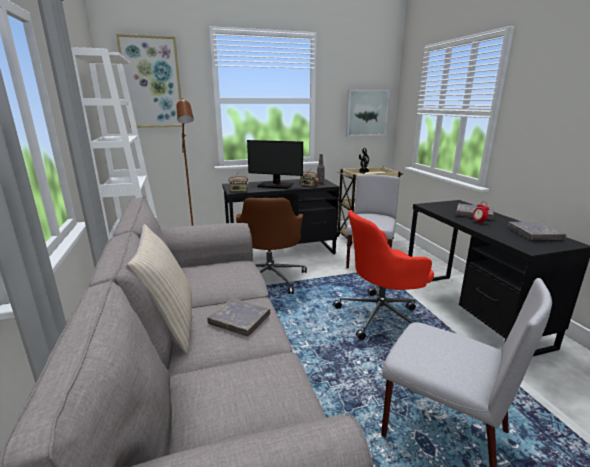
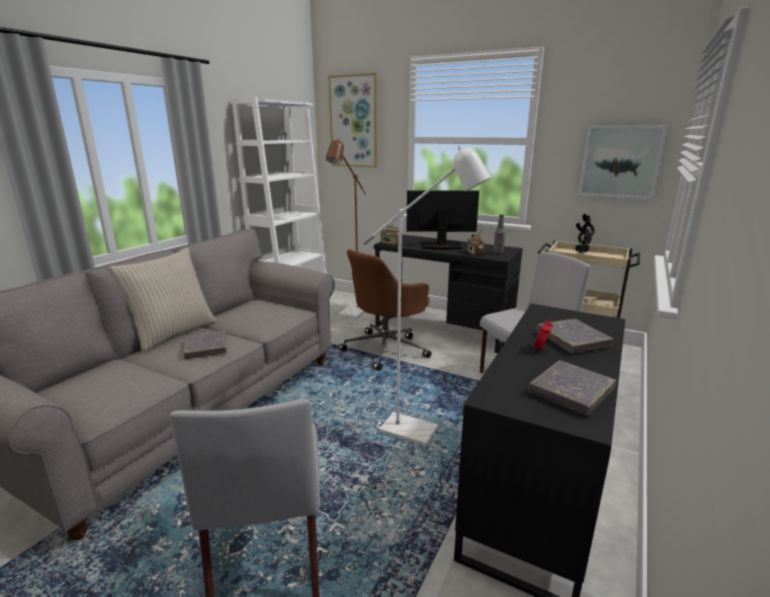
camera: 45 degrees right, 0 degrees up
monitor [247,140,303,189] -> monitor turned 120 degrees clockwise [406,190,479,249]
red office chair [333,210,434,340] -> white floor lamp [363,145,491,446]

